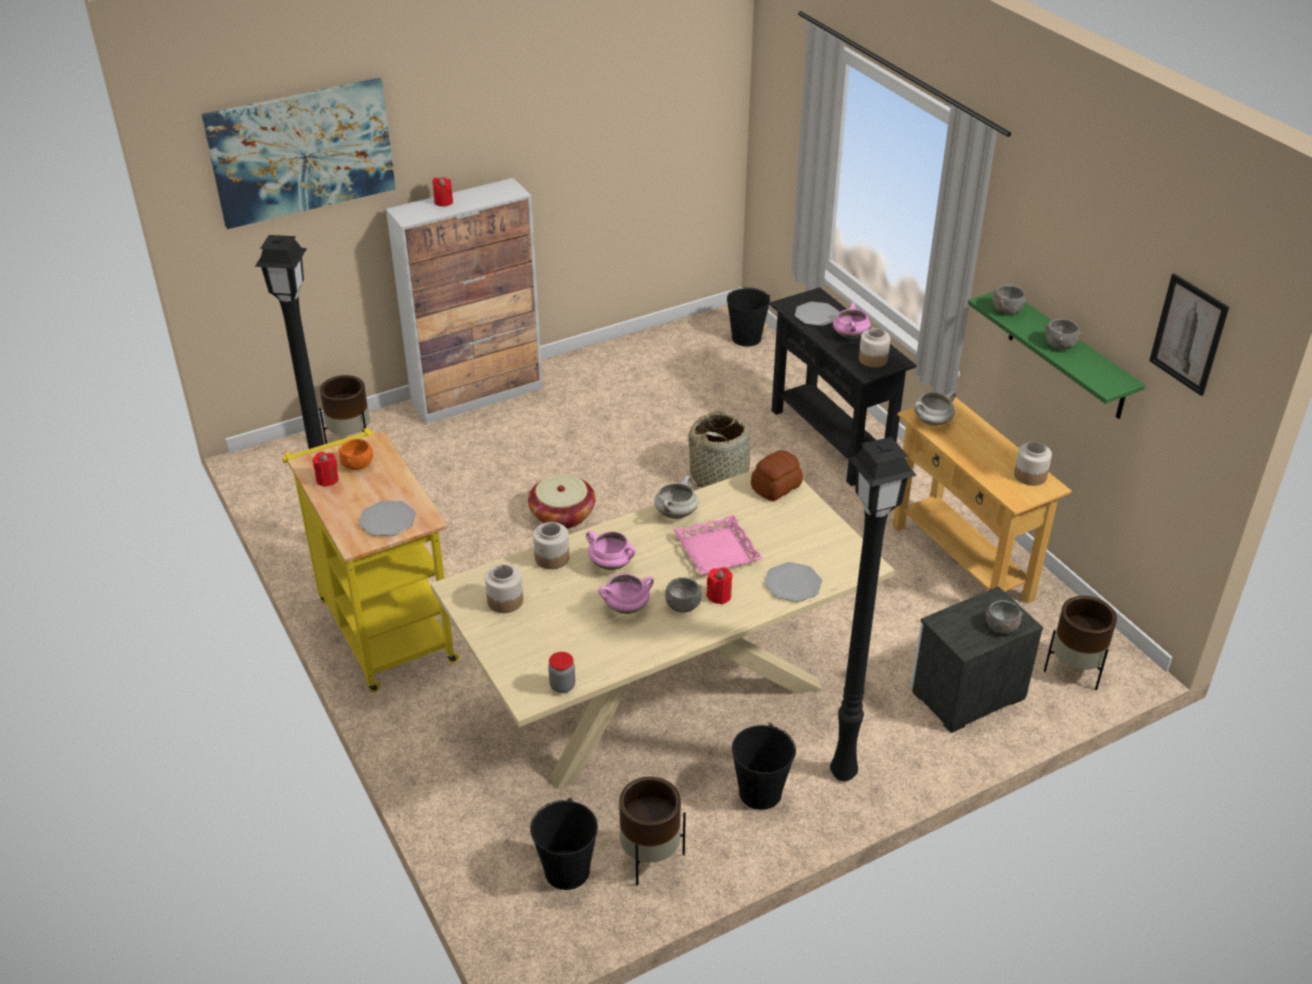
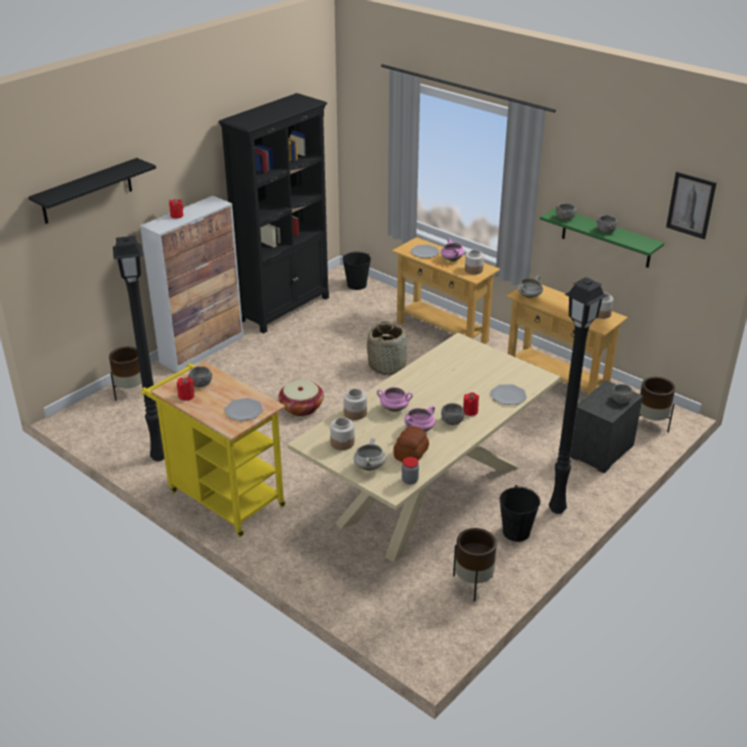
camera: 20 degrees left, 5 degrees down
picture [202,78,396,229] -> black shelf [28,158,156,224]
orange bowl [338,439,373,470] -> grey bowl [187,366,212,387]
black bucket [530,798,598,890] -> none
white cooking pot [654,476,698,519] -> white cooking pot moved to [353,438,386,471]
pink tray [674,515,763,575] -> none
bread [751,450,803,501] -> bread moved to [393,426,429,462]
black console table [769,287,917,486] -> beige console table [392,237,500,344]
none -> black bookcase [219,93,329,334]

